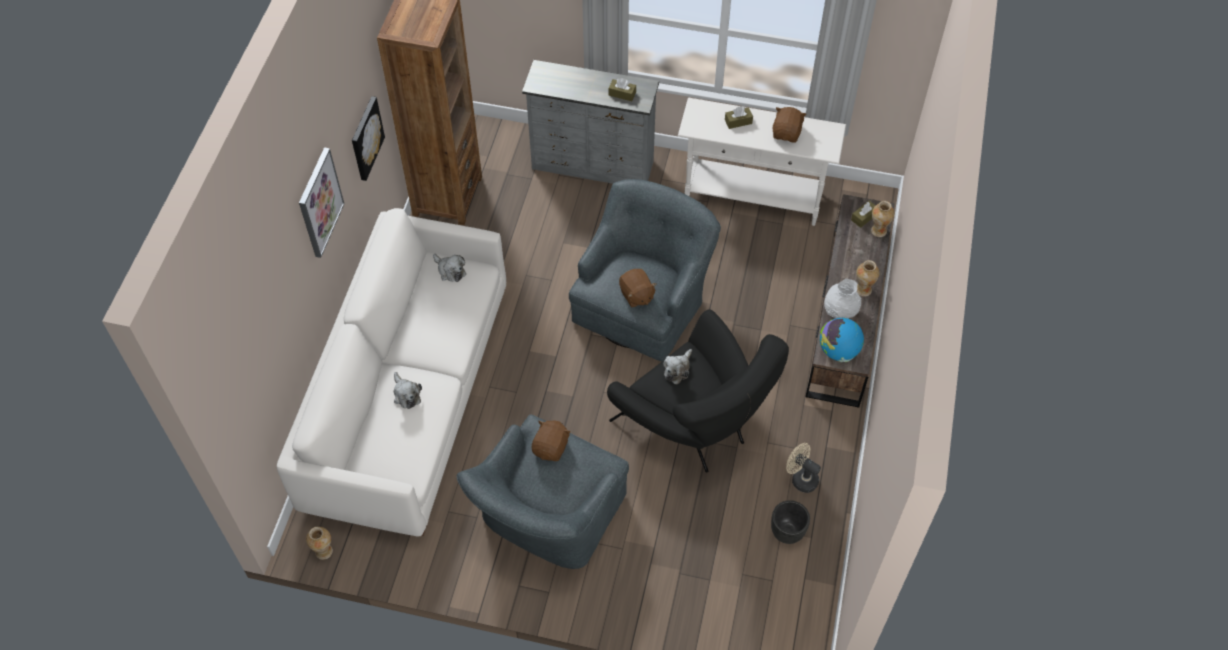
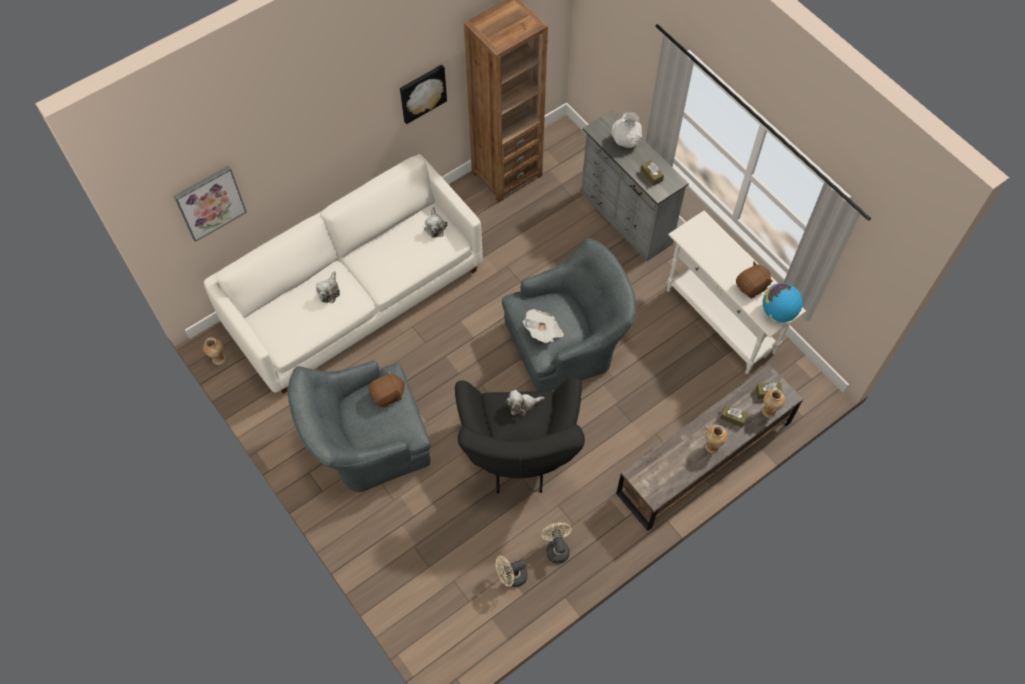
camera: 40 degrees right, 5 degrees up
picture [299,147,344,258] -> picture moved to [174,166,247,242]
brown plush toy [619,269,657,307] -> newspaper [523,309,564,343]
brown tissue box [725,106,753,129] -> brown tissue box moved to [720,404,748,427]
black planter [771,500,810,544] -> beige fan [495,556,528,587]
globe [820,317,864,362] -> globe moved to [763,283,803,323]
white vase [824,278,861,318] -> white vase moved to [611,112,642,148]

